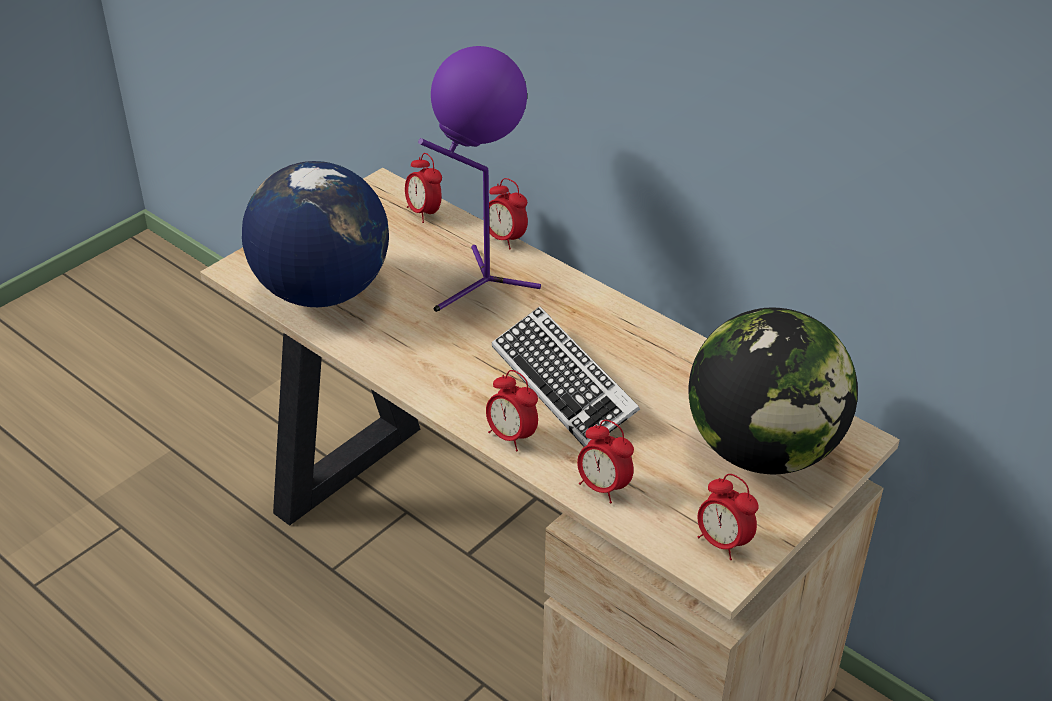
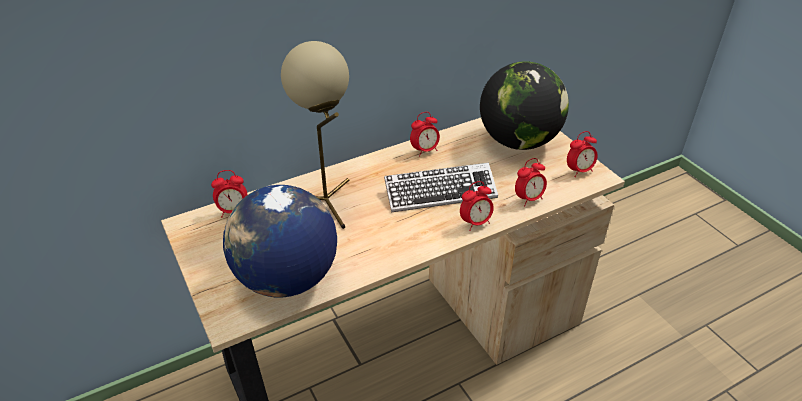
camera: 70 degrees left, 0 degrees up
purple table lamp [418,46,541,312] -> beige table lamp [281,41,349,229]
alarm clock [483,178,528,250] -> alarm clock moved to [410,112,440,157]

